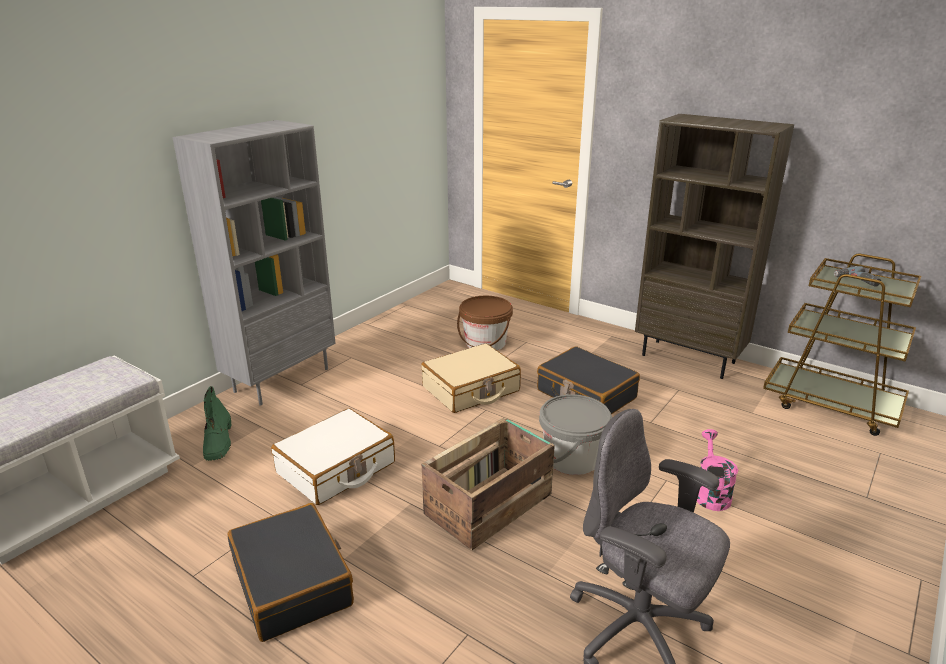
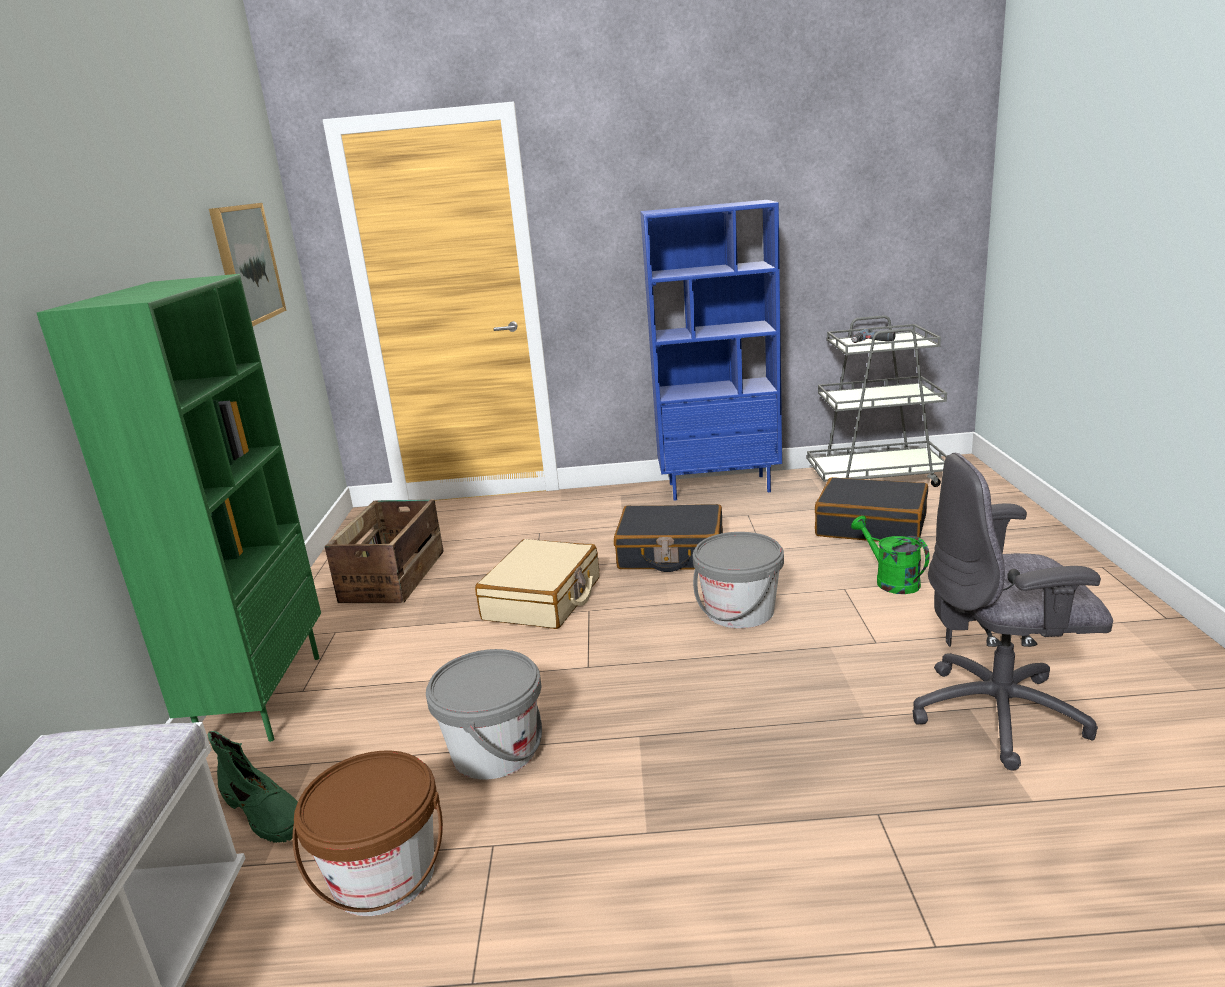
camera: 35 degrees left, 5 degrees down
grey bookcase [172,120,336,406] -> green bookcase [37,274,321,742]
black suitcase [228,503,354,642] -> black suitcase moved to [815,477,928,542]
white suitcase [271,408,395,505] -> grey bucket [426,649,542,780]
crate [422,417,555,550] -> crate moved to [325,499,444,603]
brown bucket [457,296,513,350] -> brown bucket moved to [292,750,443,916]
brown bookcase [635,114,794,379] -> blue bookcase [640,200,782,501]
pink watering can [697,429,738,511] -> green watering can [851,516,930,594]
brown cart [763,254,921,436] -> grey cart [807,315,947,487]
none -> picture [209,203,286,326]

